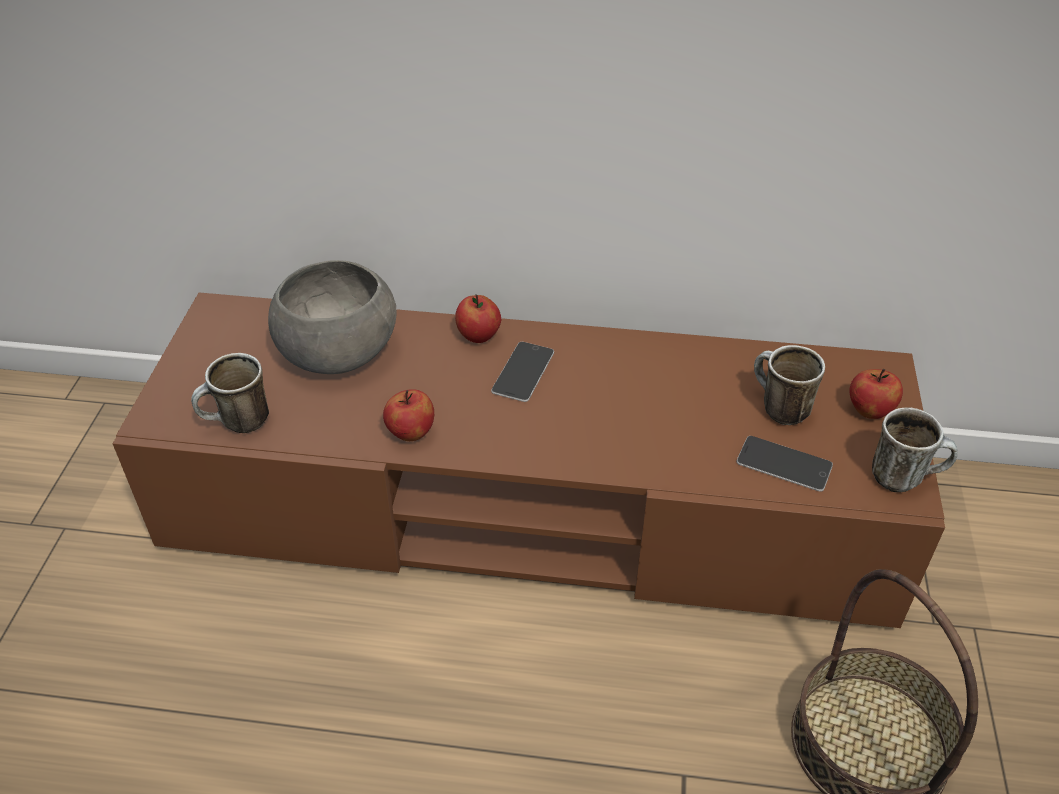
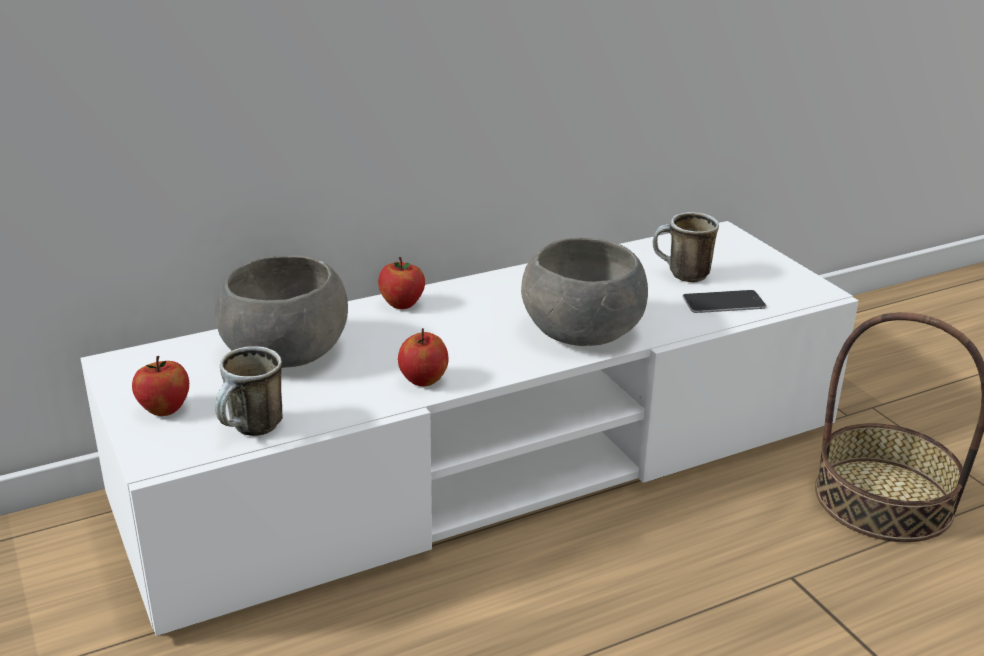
camera: 35 degrees left, 15 degrees down
brown tv stand [113,292,945,628] -> white tv stand [81,221,859,636]
phone [491,342,554,402] -> none
apple [850,369,903,419] -> apple moved to [132,356,189,416]
mug [872,408,958,492] -> none
none -> grey bowl [521,238,648,346]

